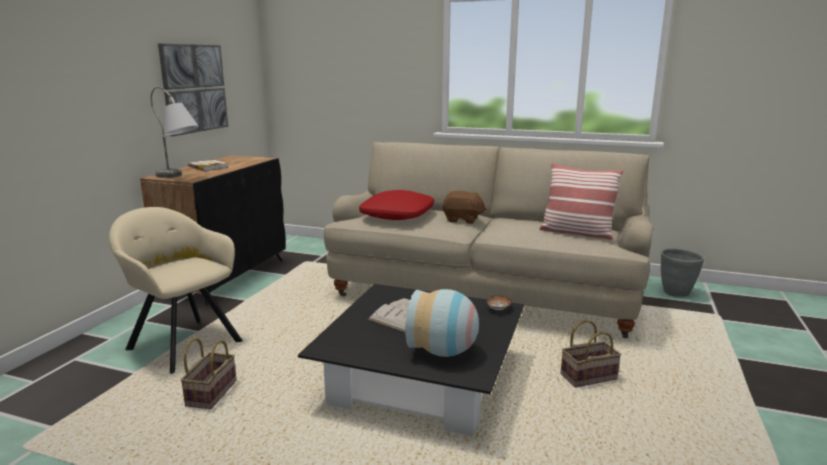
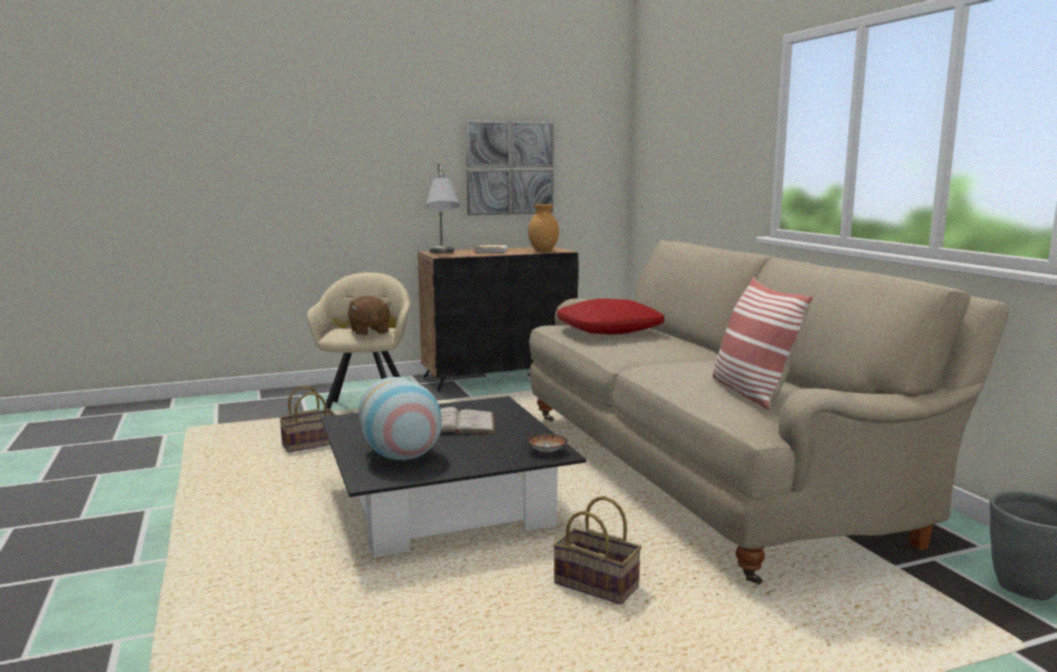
camera: 50 degrees right, 5 degrees down
brown plush toy [443,191,487,224] -> brown plush toy moved to [348,296,392,336]
none -> brown vase [528,204,559,252]

